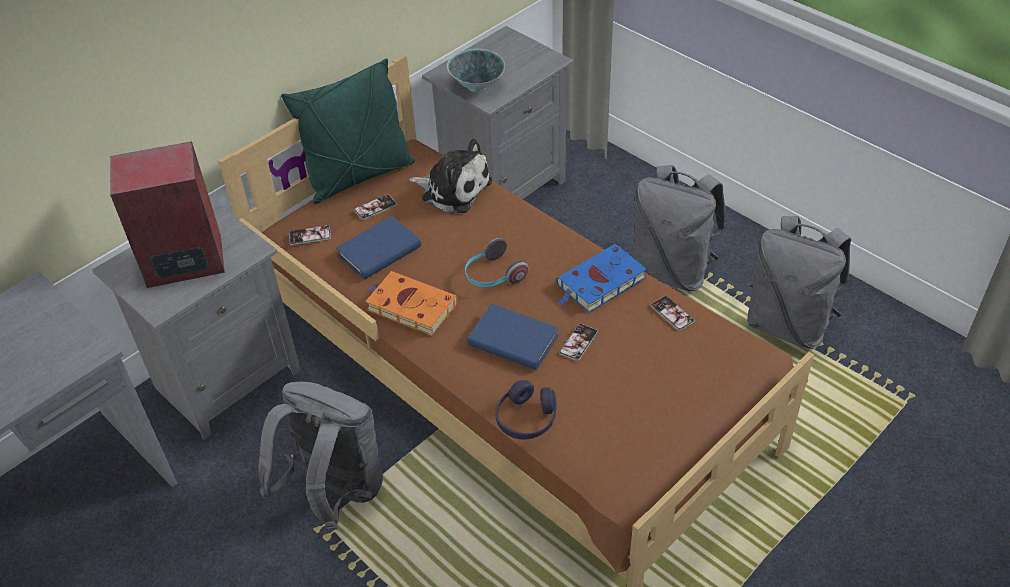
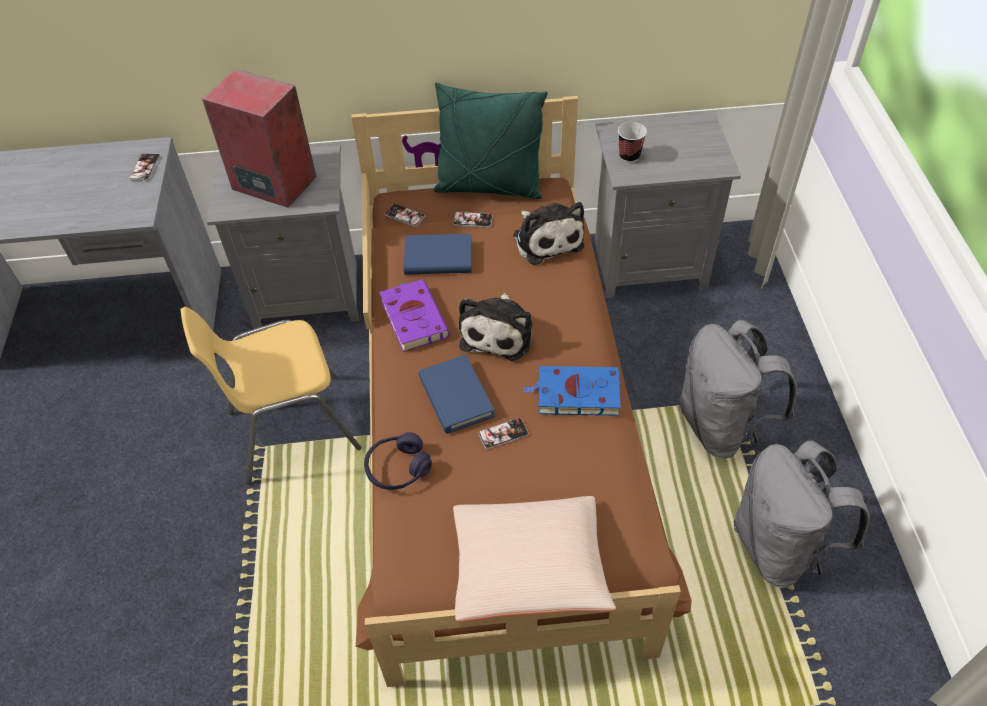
camera: 40 degrees right, 5 degrees up
grey backpack [258,382,383,530] -> yellow chair [180,307,361,485]
orange book [365,271,458,336] -> purple book [379,279,450,352]
bowl [447,49,505,92] -> cup [618,122,647,163]
headphones [465,238,529,287] -> plush toy [459,293,533,361]
phone [651,296,695,331] -> phone moved to [129,153,160,181]
none -> beige pillow [453,496,616,621]

